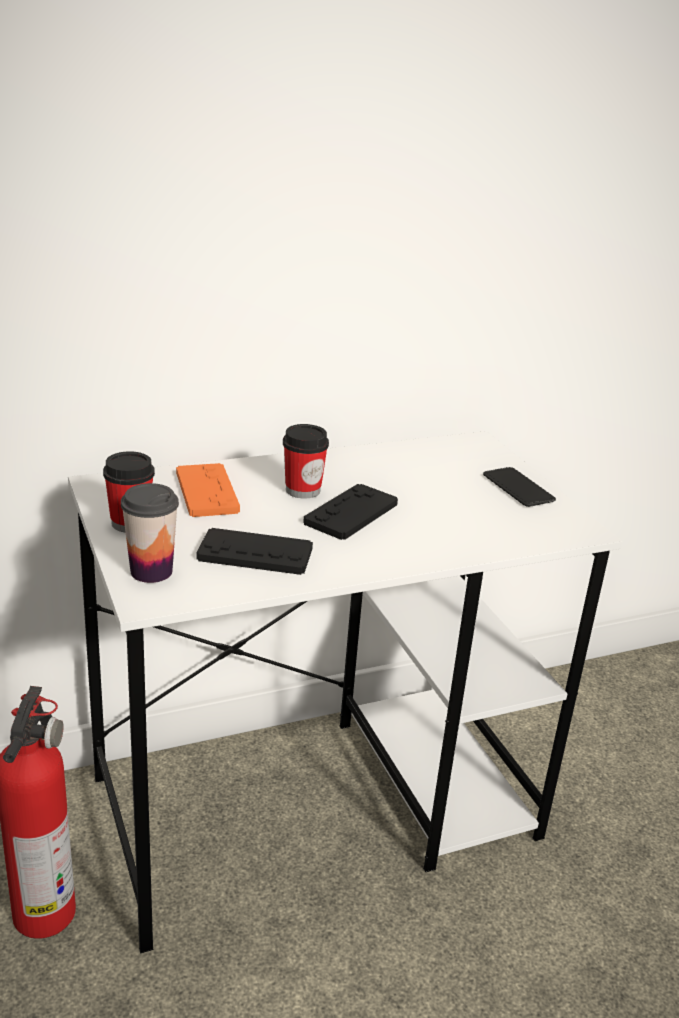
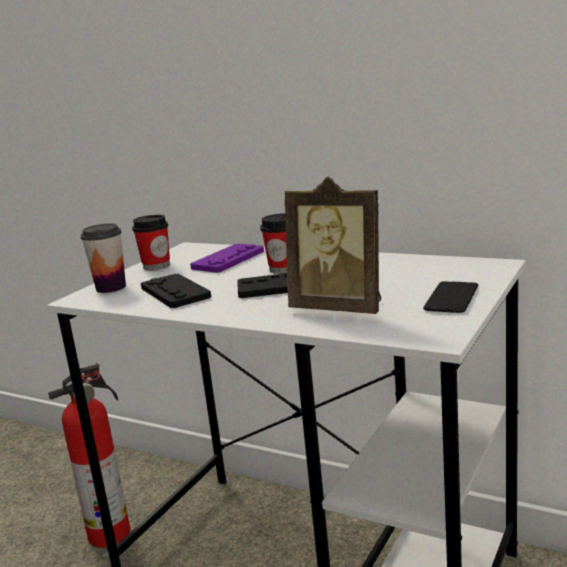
camera: 55 degrees right, 10 degrees down
orange game controller [176,463,240,517] -> purple game controller [190,244,264,273]
none -> picture frame [285,177,381,314]

